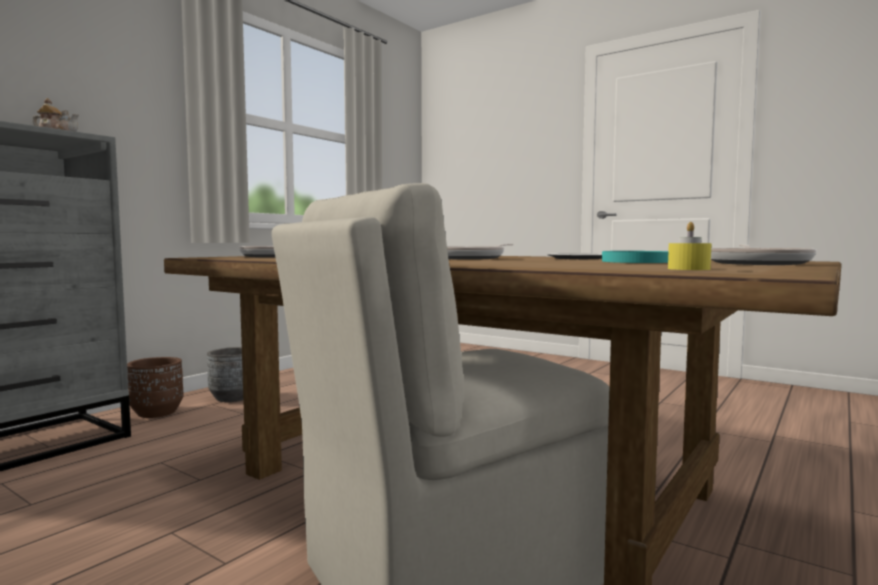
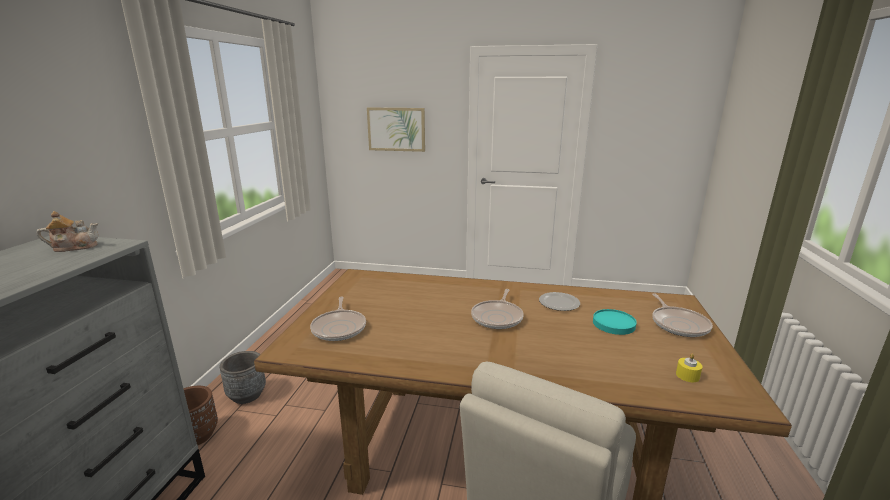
camera: 25 degrees left, 15 degrees up
none -> picture [367,108,425,152]

